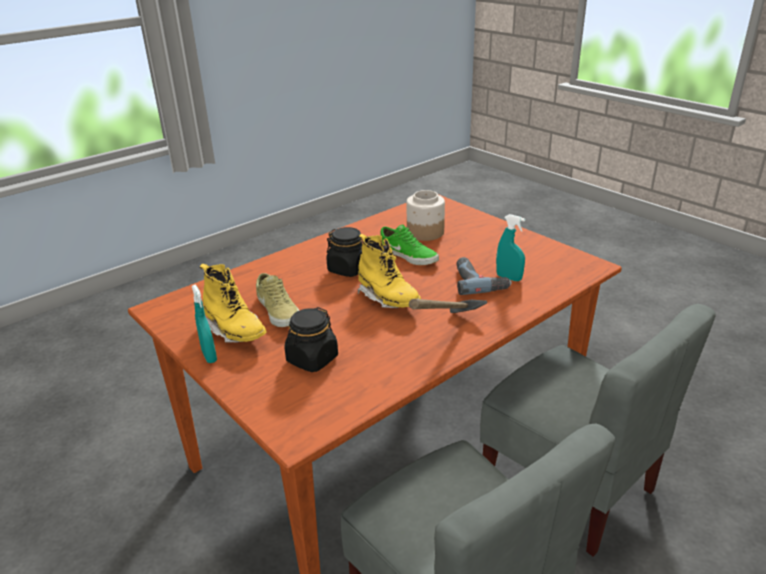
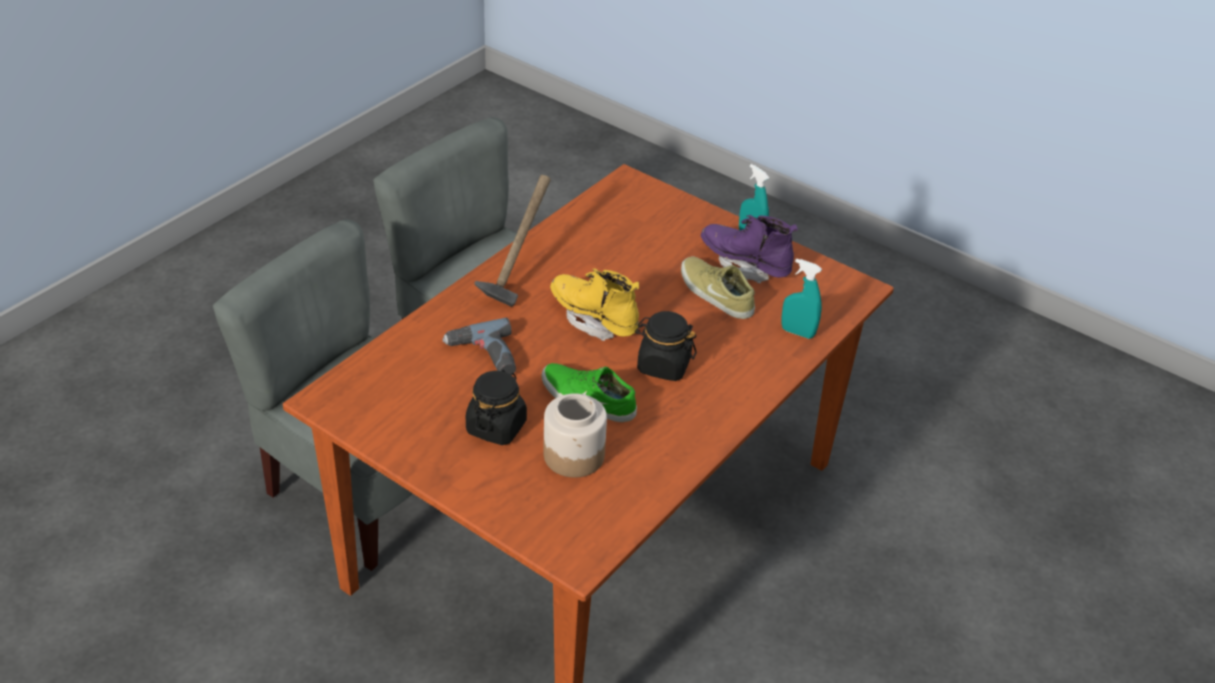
camera: 165 degrees right, 10 degrees up
yellow boot [199,264,266,343] -> purple boot [701,215,798,283]
black jar [285,307,338,372] -> black jar moved to [466,370,527,445]
turquoise spray bottle [496,214,525,281] -> turquoise spray bottle moved to [782,258,822,339]

